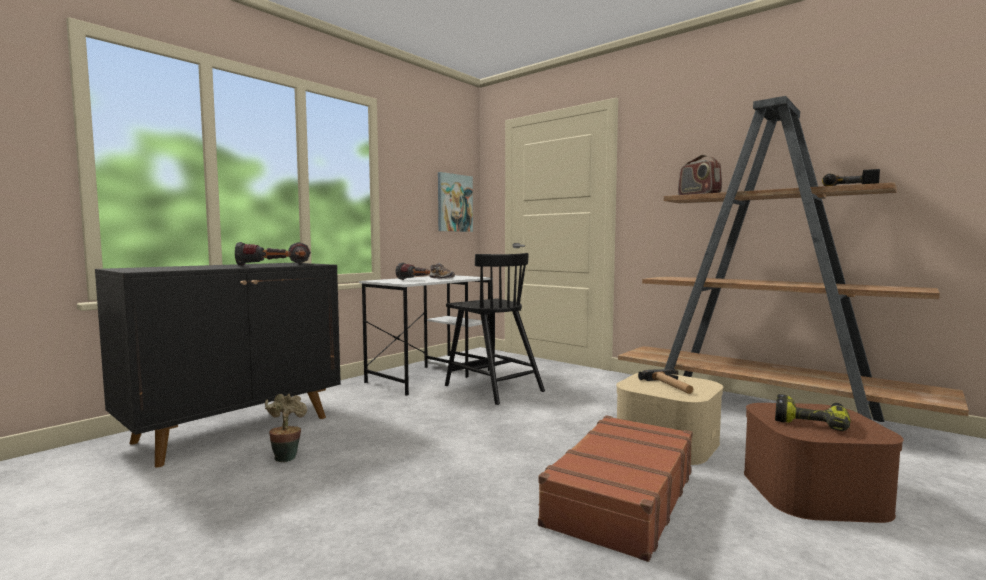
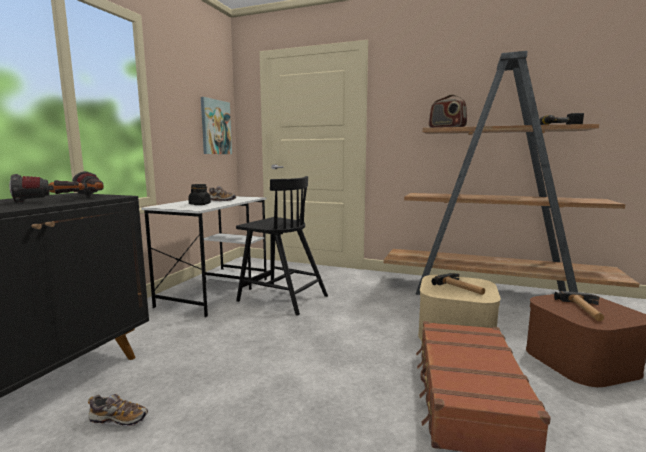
camera: 20 degrees left, 5 degrees up
potted plant [265,394,307,463] -> shoe [88,394,148,426]
flashlight [396,262,430,280] -> black jar [188,184,211,205]
power drill [775,394,851,431] -> hammer [554,291,604,321]

